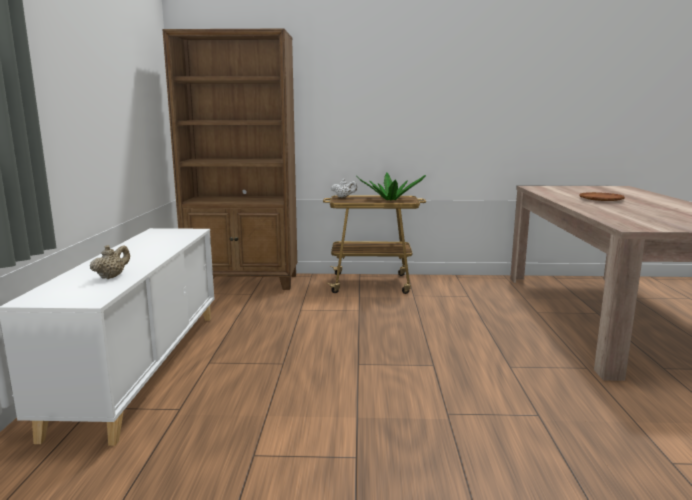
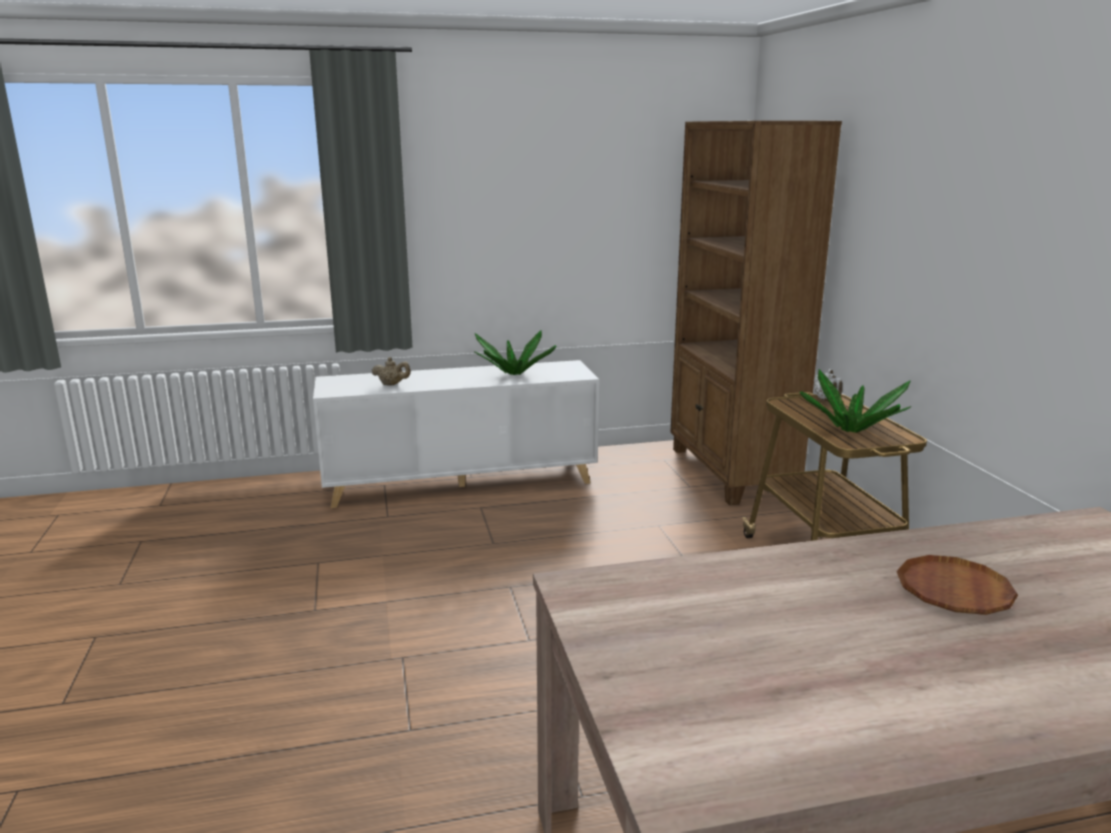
camera: 75 degrees right, 5 degrees up
none -> potted plant [474,330,556,375]

